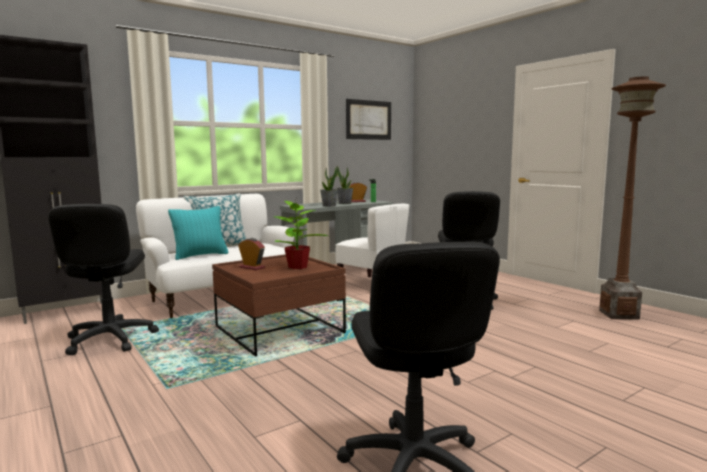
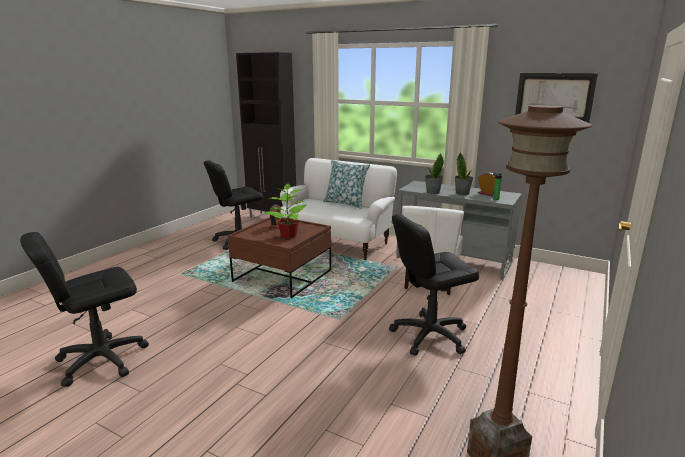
camera: 65 degrees right, 10 degrees up
turquoise pillow [168,206,228,260] -> none

